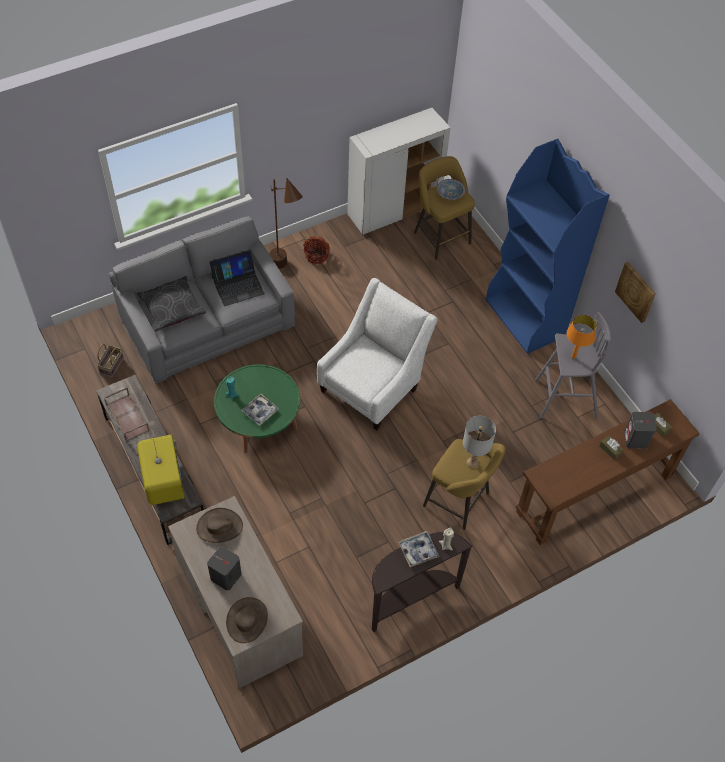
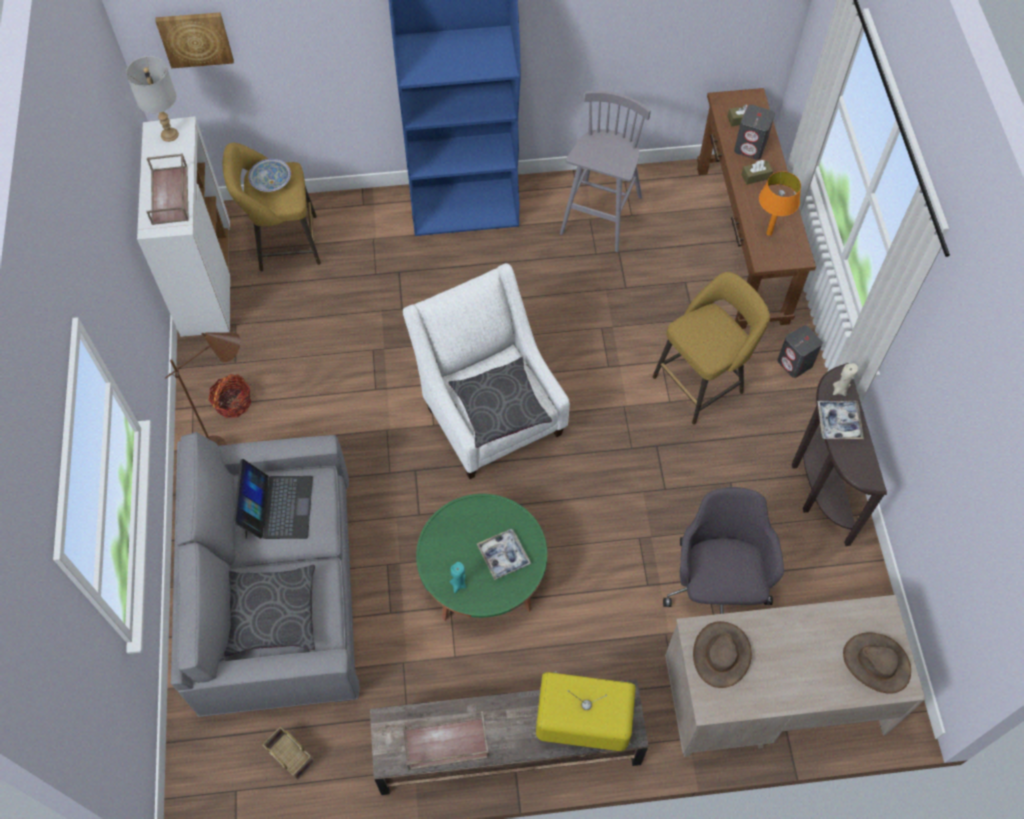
camera: 65 degrees left, 5 degrees up
grey speaker [207,546,242,591] -> grey speaker moved to [777,325,822,378]
grey table lamp [463,416,496,469] -> grey table lamp moved to [126,56,179,142]
orange table lamp [567,315,597,359] -> orange table lamp moved to [759,171,801,236]
picture [615,262,656,323] -> picture moved to [155,12,234,68]
none -> brown tray [147,153,189,225]
none -> grey pillow [449,357,552,448]
none -> grey office chair [663,487,784,614]

